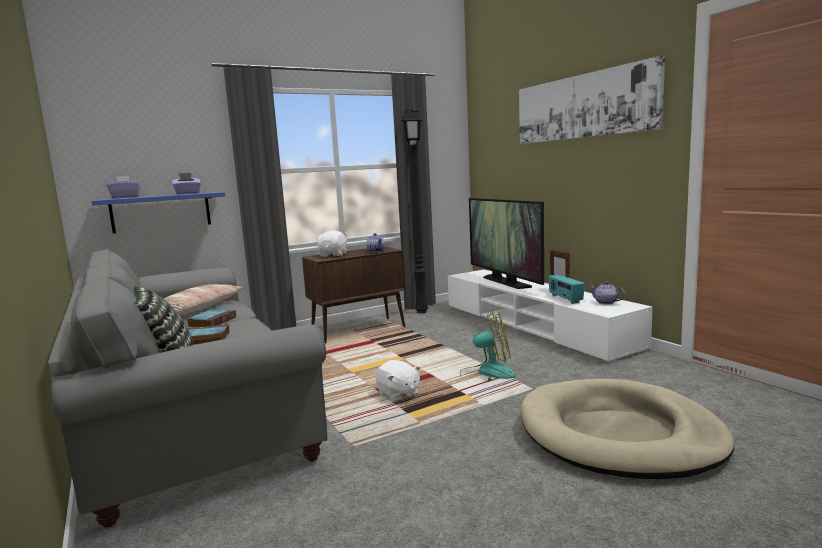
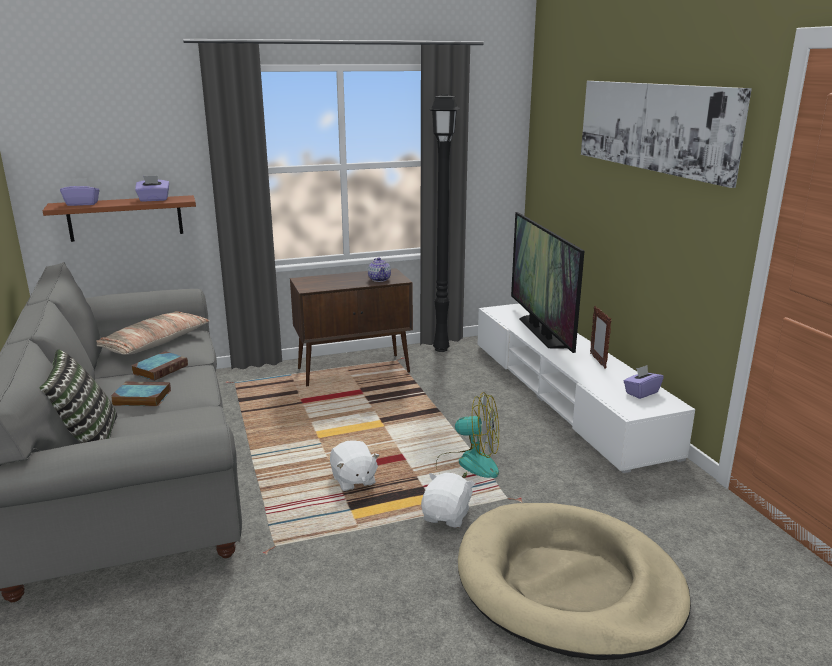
camera: 10 degrees right, 10 degrees up
blue shelf [91,192,225,233] -> brown shelf [42,195,196,242]
white plush toy [317,230,348,257] -> white plush toy moved to [421,473,475,528]
radio [548,275,585,304] -> none
teapot [589,282,625,305] -> purple tissue box [624,365,664,399]

